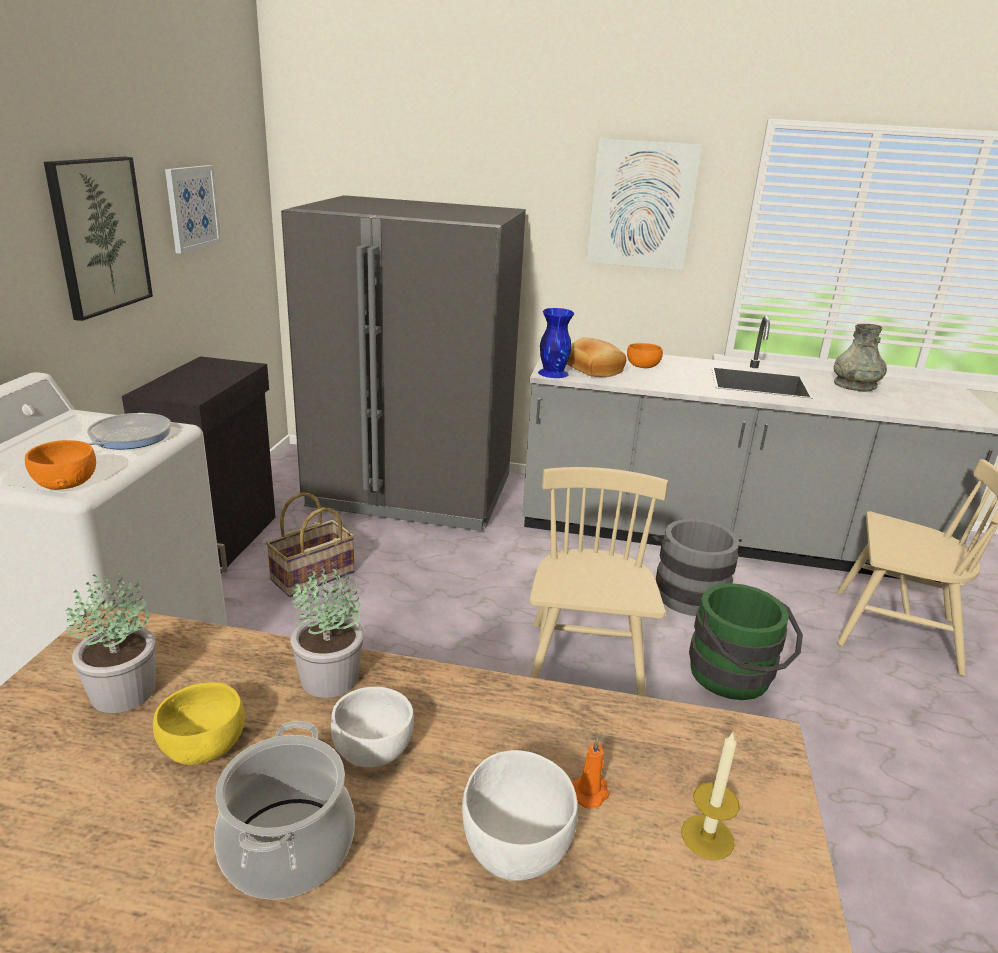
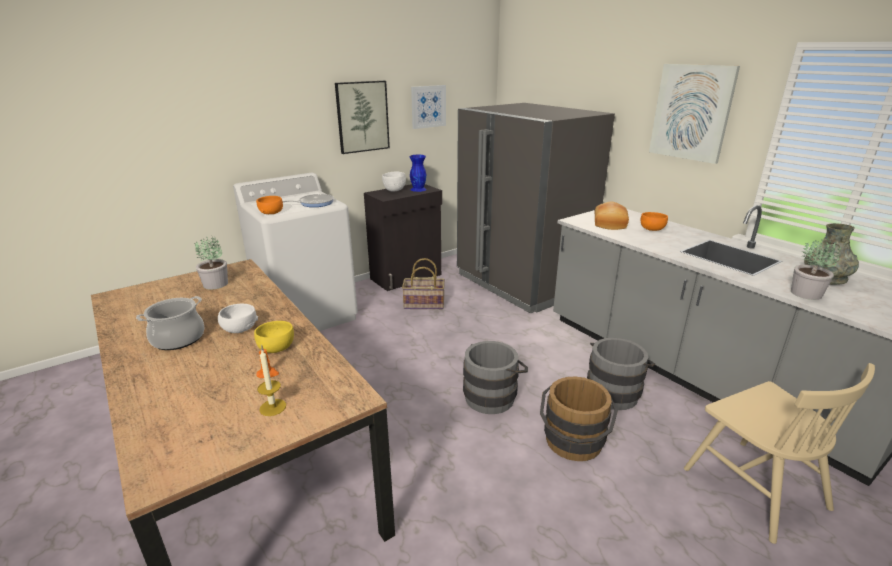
camera: 45 degrees right, 0 degrees up
yellow bowl [153,682,245,765] -> yellow bowl moved to [254,321,294,353]
potted plant [290,563,364,698] -> potted plant moved to [791,239,841,300]
white bowl [462,750,578,881] -> white bowl moved to [382,171,406,191]
beige chair [529,467,668,696] -> grey bucket [463,341,528,414]
blue vase [538,308,574,378] -> blue vase moved to [409,155,427,192]
green bucket [689,583,803,700] -> brown bucket [540,376,618,461]

